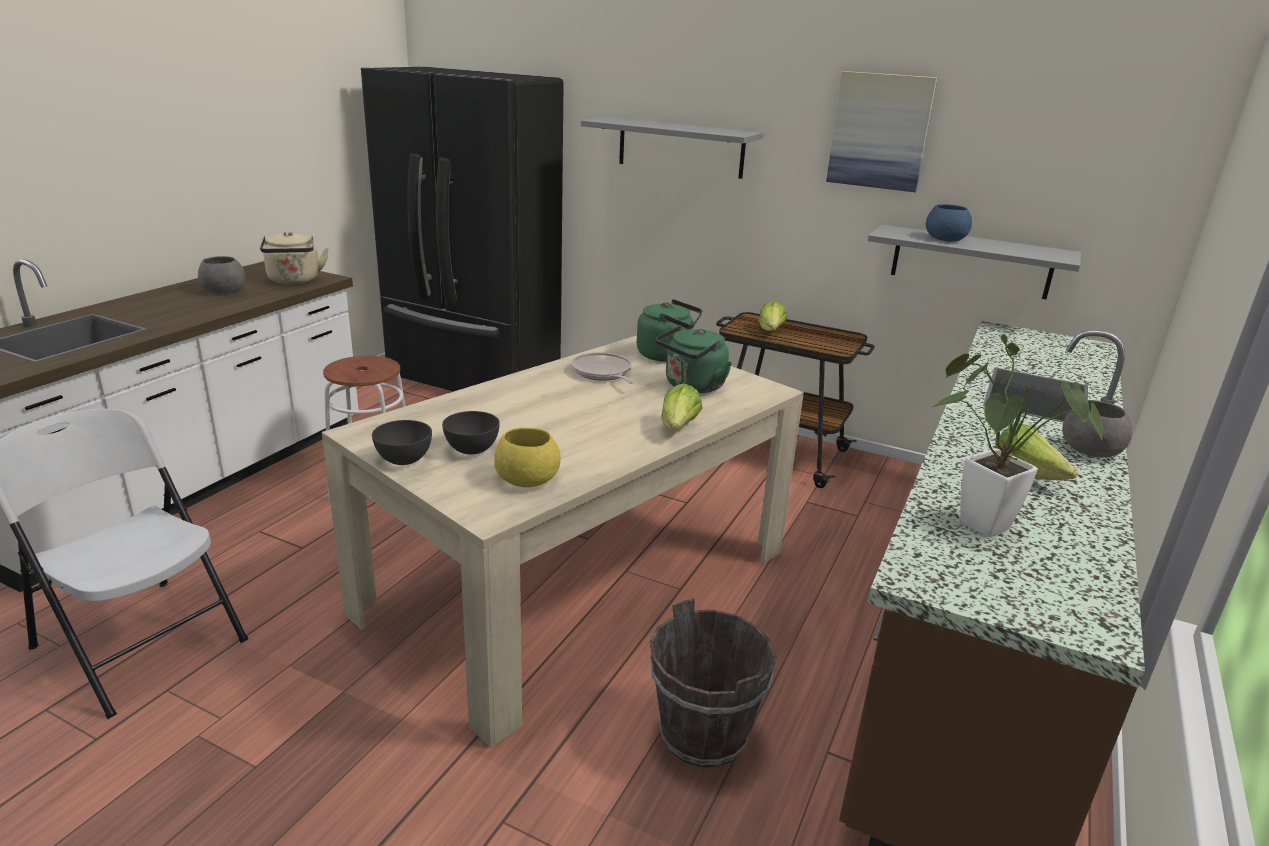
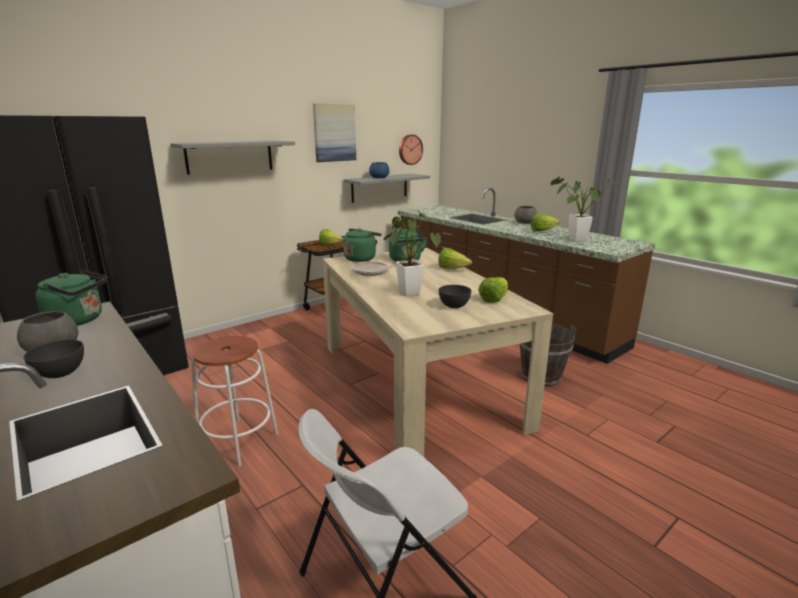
camera: 65 degrees left, 5 degrees down
beige kettle [260,231,329,285] -> green kettle [35,270,107,326]
grey bowl [372,420,432,465] -> grey bowl moved to [23,340,84,378]
yellow bowl [494,428,561,487] -> lettuce [478,277,508,303]
none -> potted plant [384,210,441,296]
none -> wall clock [399,135,423,165]

